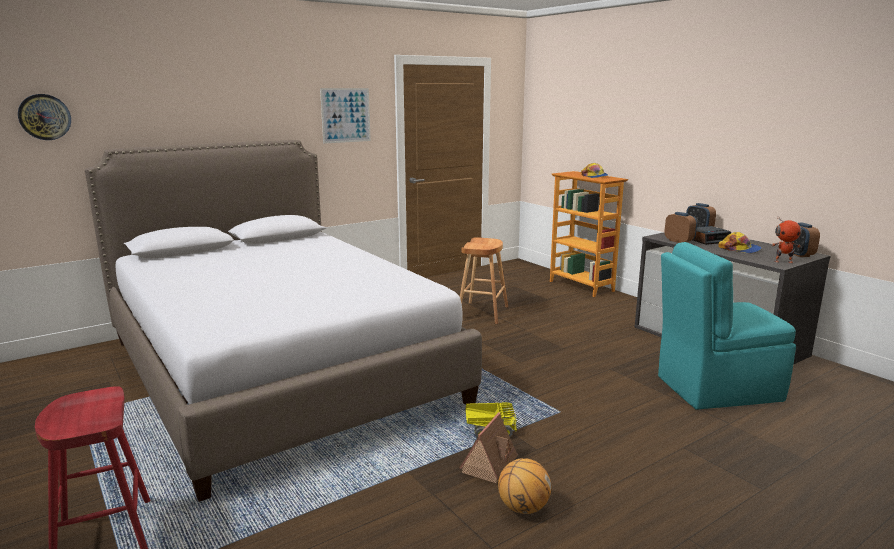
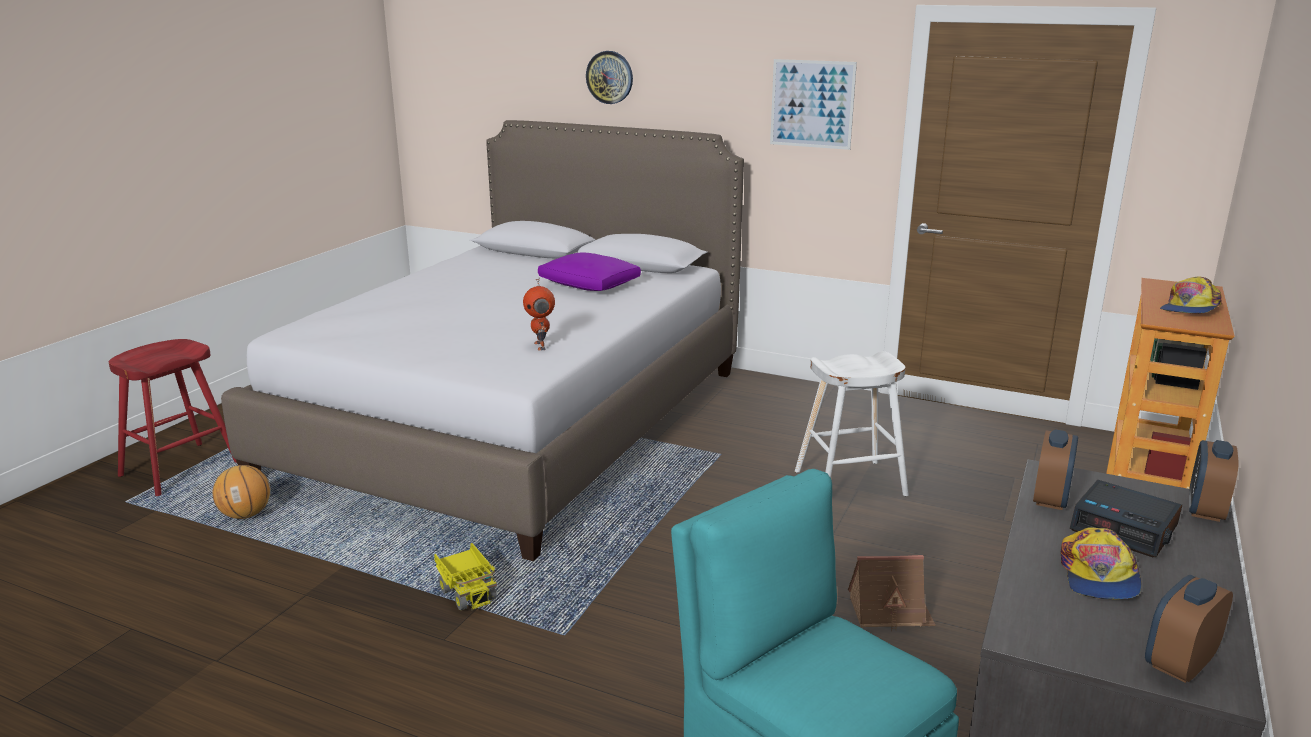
camera: 60 degrees right, 5 degrees up
wall clock [18,94,71,140] -> wall clock moved to [586,51,633,104]
toy house [459,412,518,484] -> toy house moved to [848,555,936,631]
brown stool [460,237,508,324] -> white stool [795,351,909,496]
basketball [498,458,551,514] -> basketball moved to [213,465,271,519]
toy robot [771,217,802,263] -> toy robot moved to [523,279,555,351]
none -> purple pillow [538,253,641,291]

